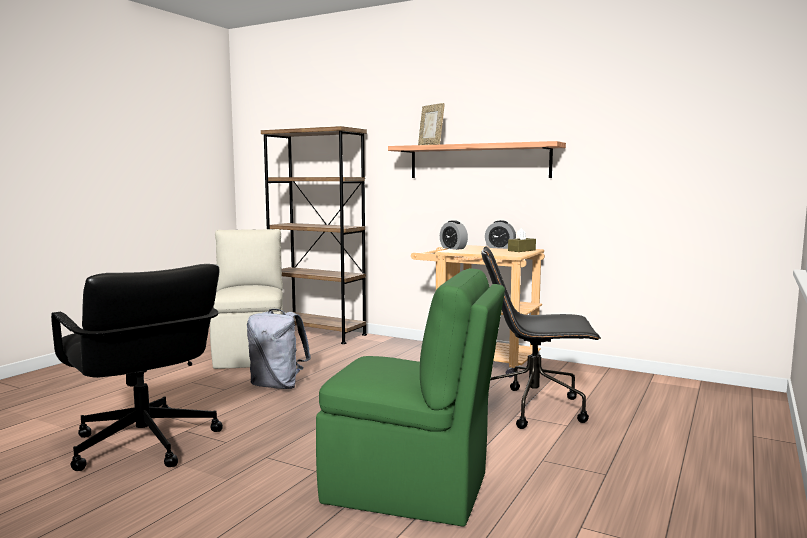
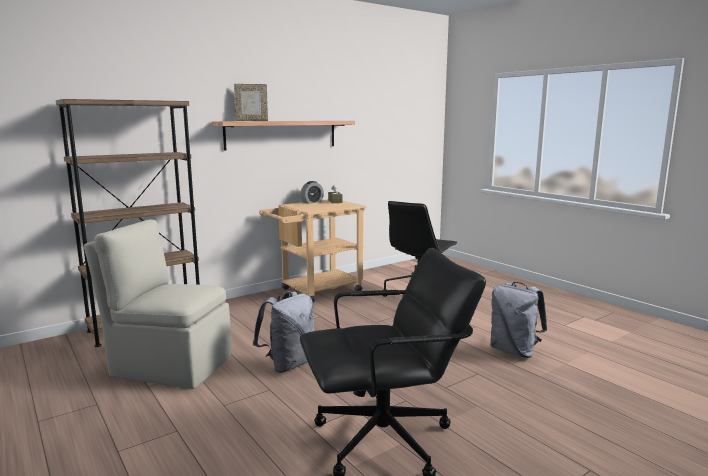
camera: 65 degrees left, 5 degrees up
green chair [316,268,505,527] -> grey backpack [490,282,547,358]
alarm clock [440,220,468,250] -> none

